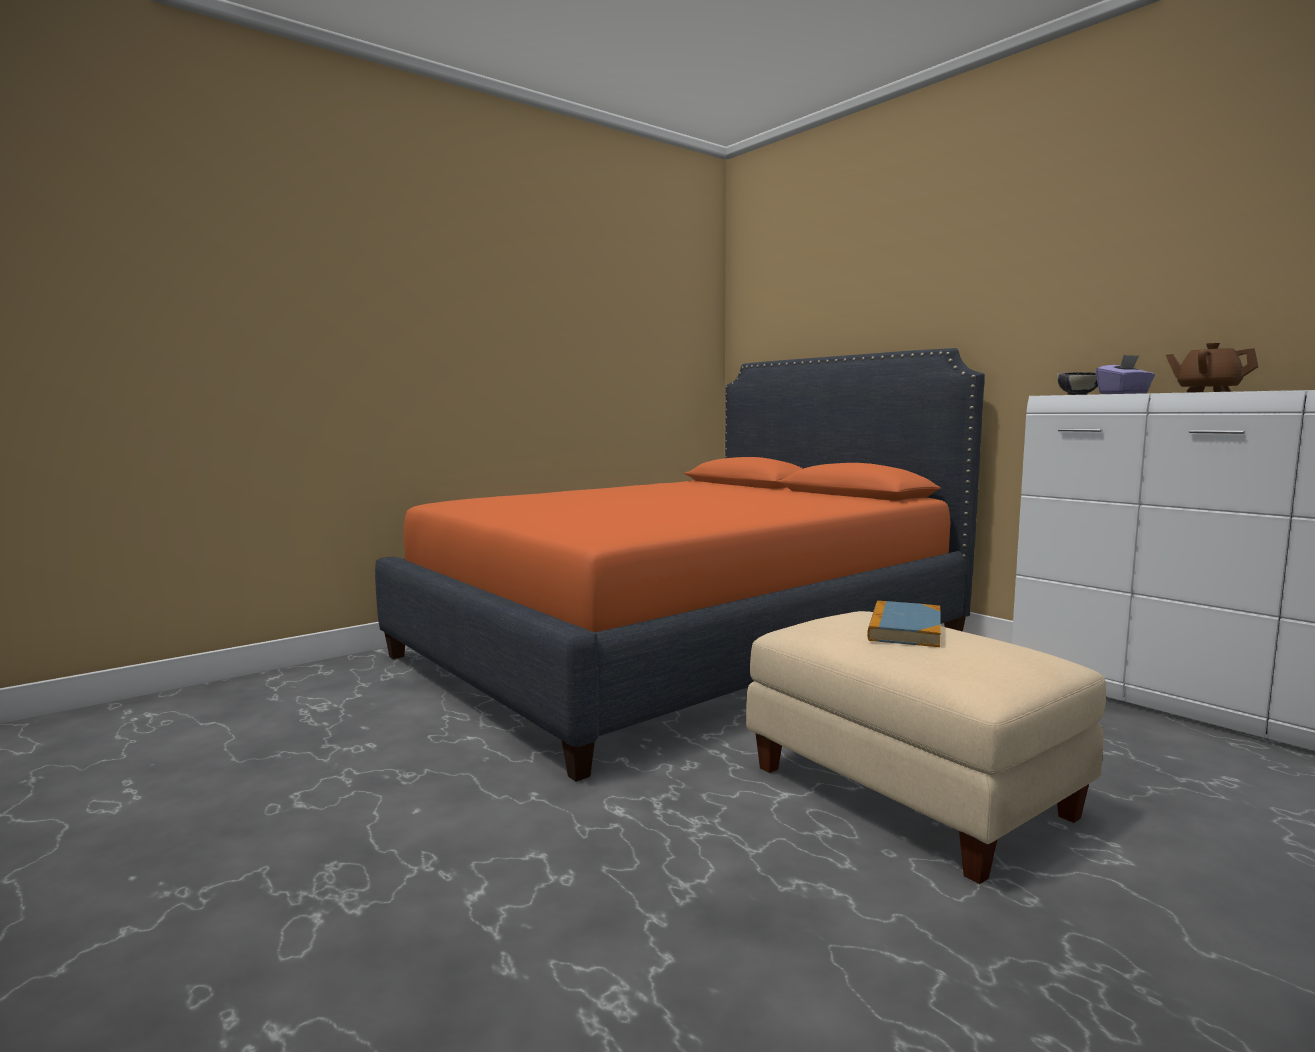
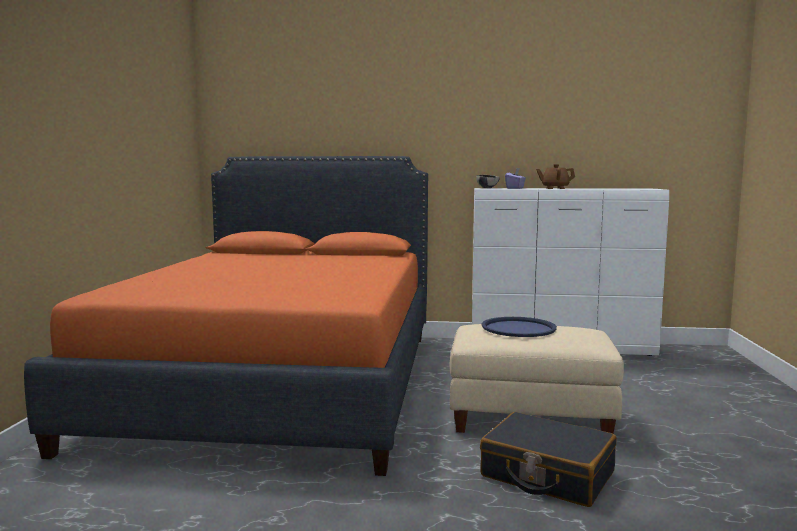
camera: 45 degrees left, 0 degrees up
book [867,601,941,647] -> blue tray [482,317,557,337]
none -> black suitcase [480,412,616,507]

